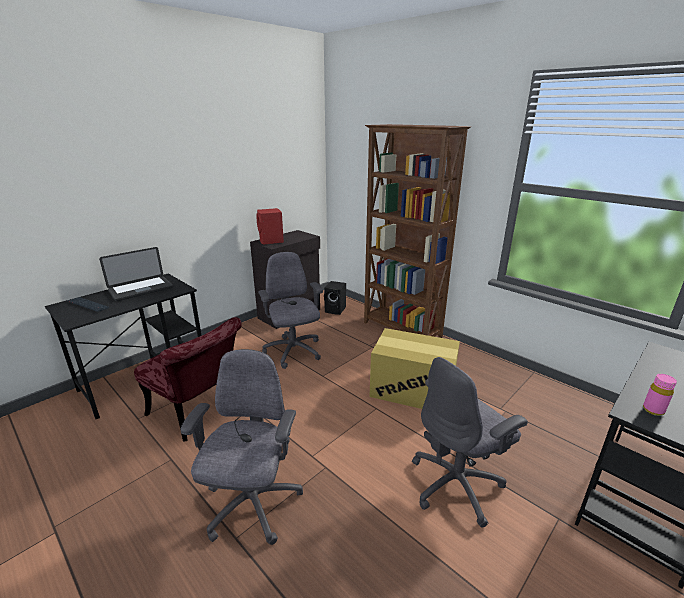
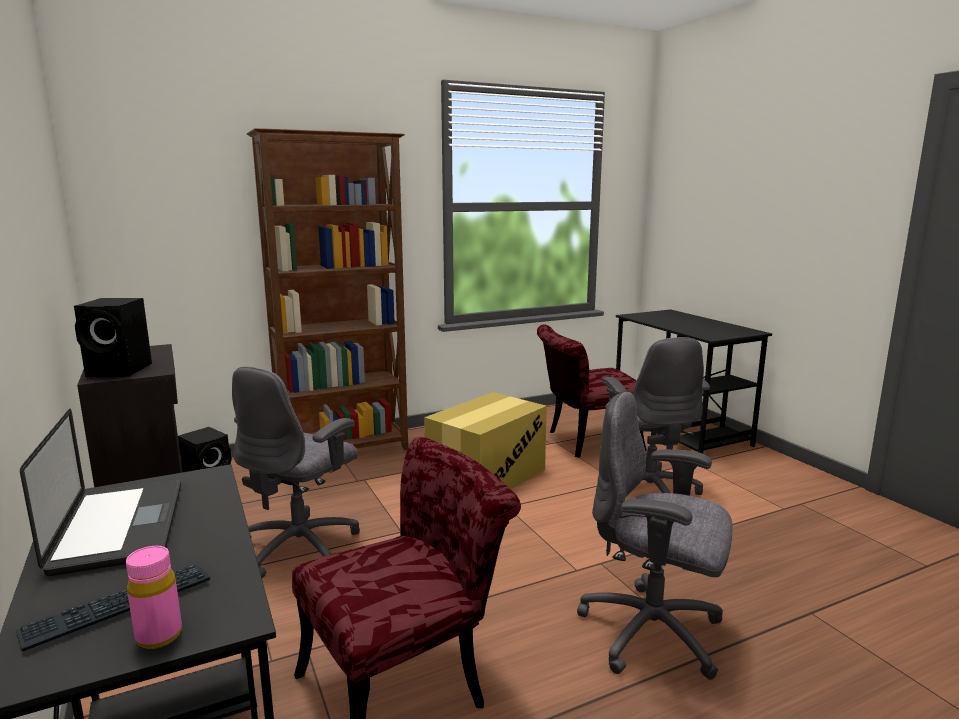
camera: 70 degrees left, 10 degrees down
red speaker [256,208,284,245] -> black speaker [74,298,152,377]
grey office chair [258,252,323,369] -> grey office chair turned 60 degrees counterclockwise [232,366,360,578]
pink bottle [643,374,677,416] -> pink bottle moved to [126,546,182,649]
none -> red chair [537,325,647,458]

